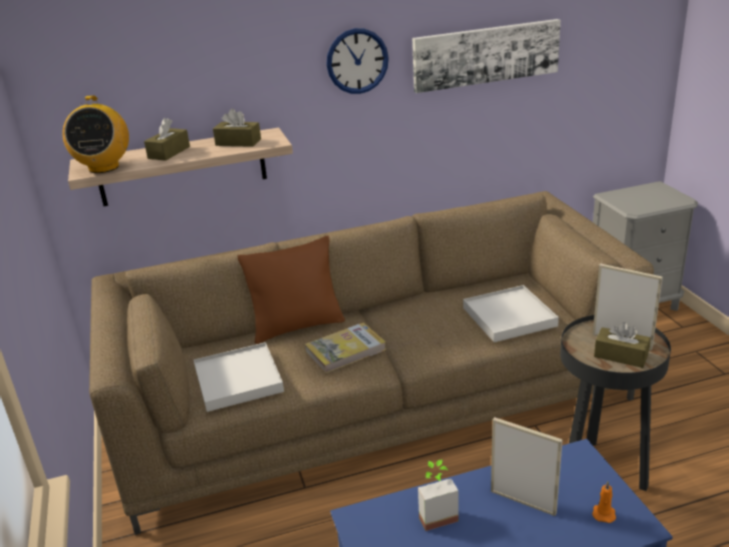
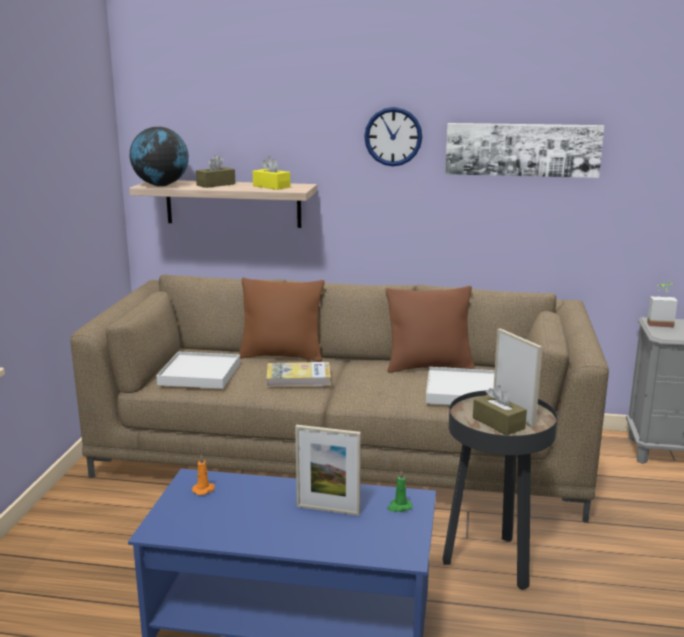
camera: 25 degrees right, 10 degrees down
radio [62,95,129,173] -> globe [130,127,189,186]
brown tissue box [213,109,261,147] -> yellow tissue box [253,156,290,190]
potted plant [418,459,459,531] -> potted plant moved to [647,283,678,328]
picture frame [491,417,563,516] -> picture frame turned 135 degrees clockwise [295,425,361,516]
orange candle [592,482,616,523] -> orange candle moved to [192,455,215,495]
none -> brown pillow [386,286,475,373]
none -> green candle [387,470,412,512]

